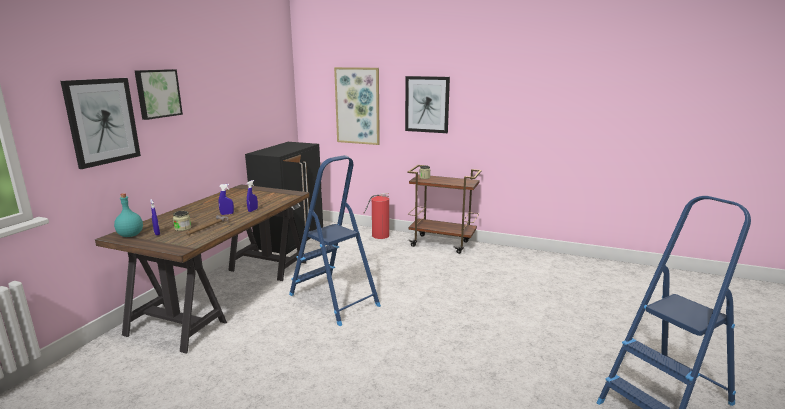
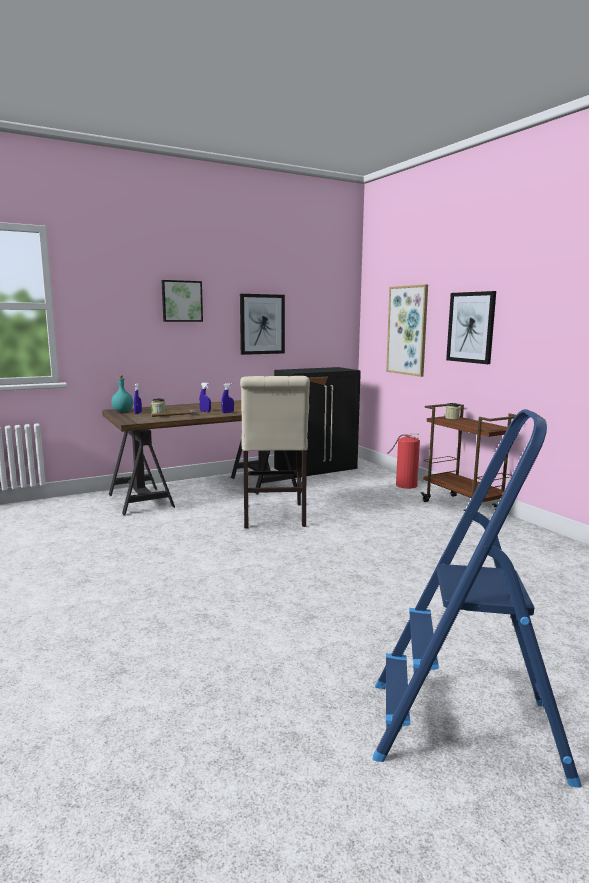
camera: 40 degrees right, 5 degrees down
picture [60,78,141,169] -> picture moved to [240,294,285,355]
blue step ladder [289,155,381,326] -> beige stool [240,376,310,528]

